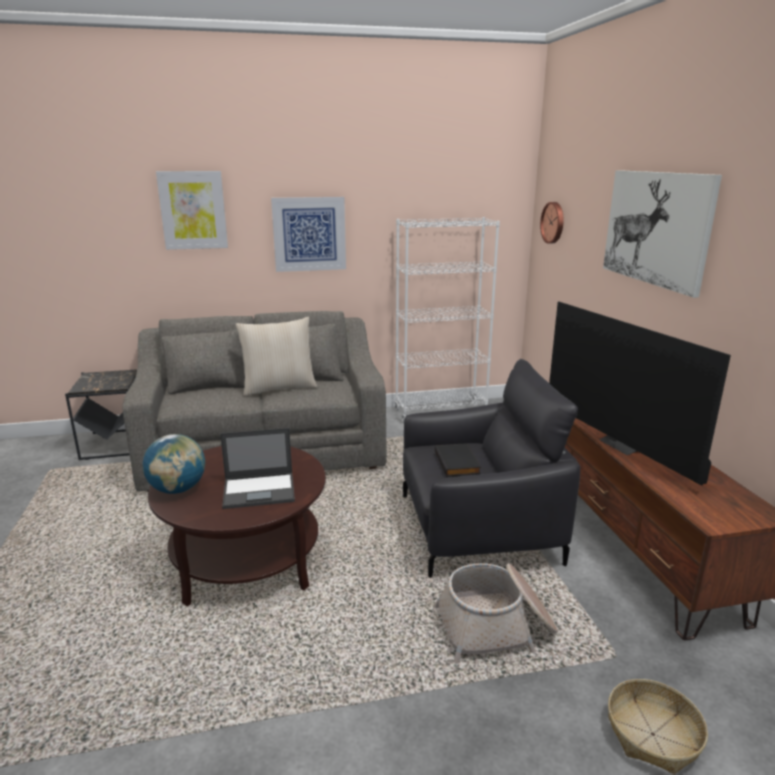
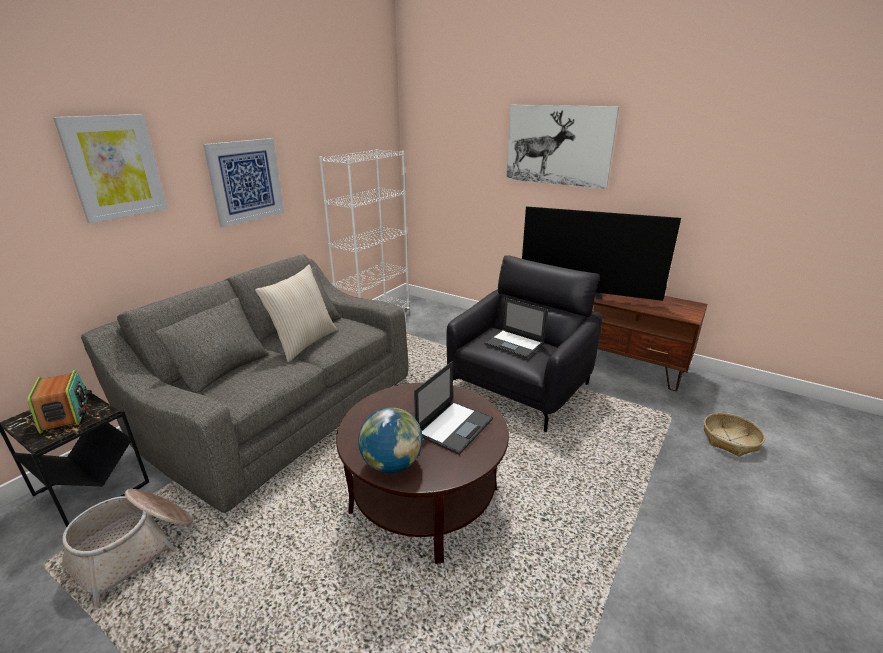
camera: 45 degrees left, 5 degrees up
basket [434,563,558,664] -> basket moved to [62,489,193,608]
black book [435,443,481,477] -> laptop [484,298,548,358]
wall clock [540,202,564,244] -> none
none -> radio [27,370,92,434]

